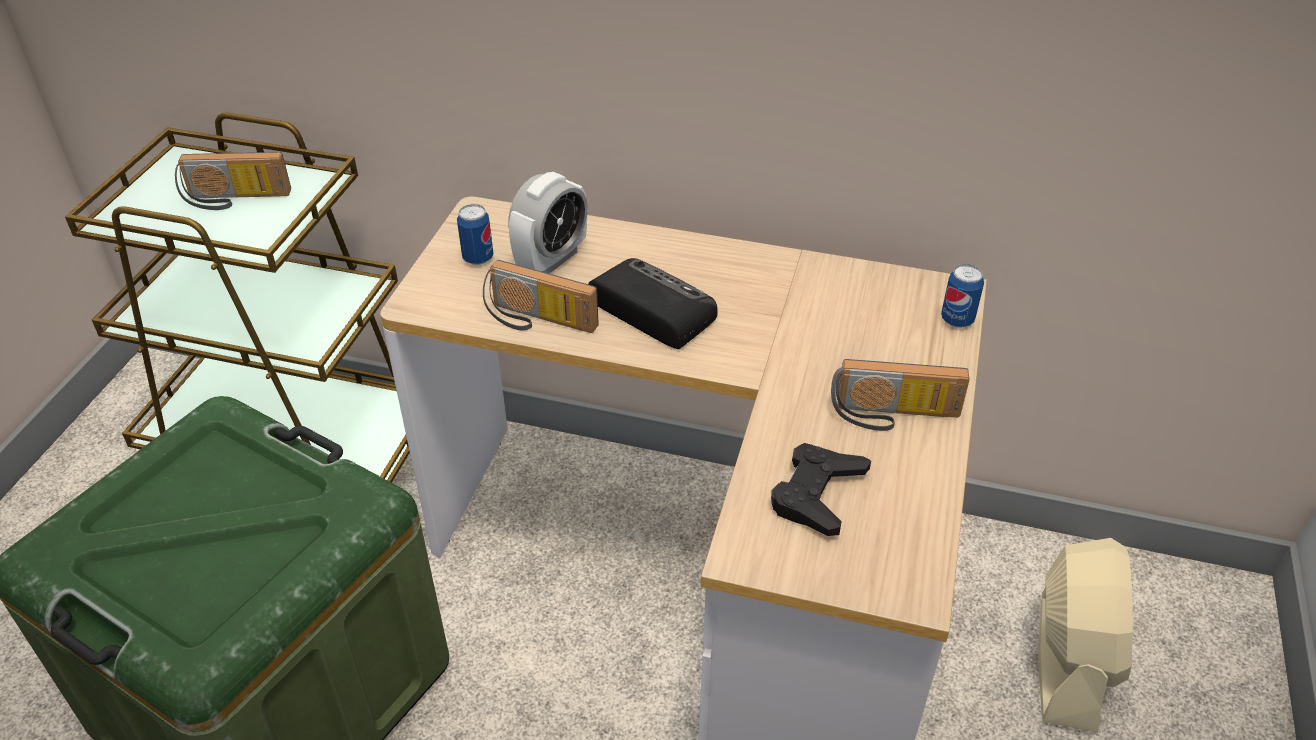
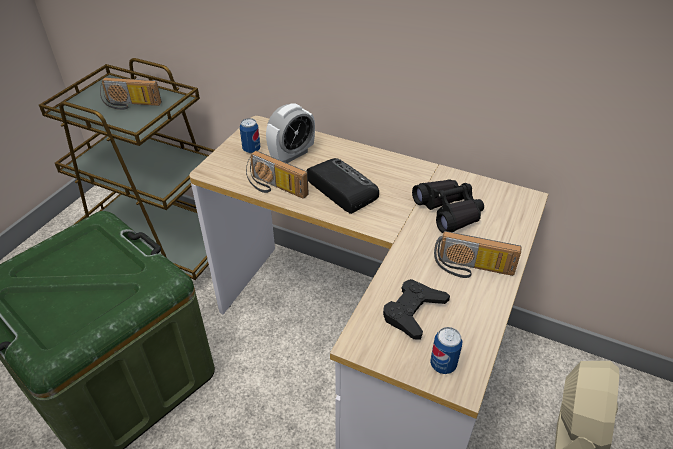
camera: 10 degrees right, 0 degrees up
can [941,264,984,328] -> can moved to [430,327,462,374]
none -> black binoculars [412,179,484,233]

